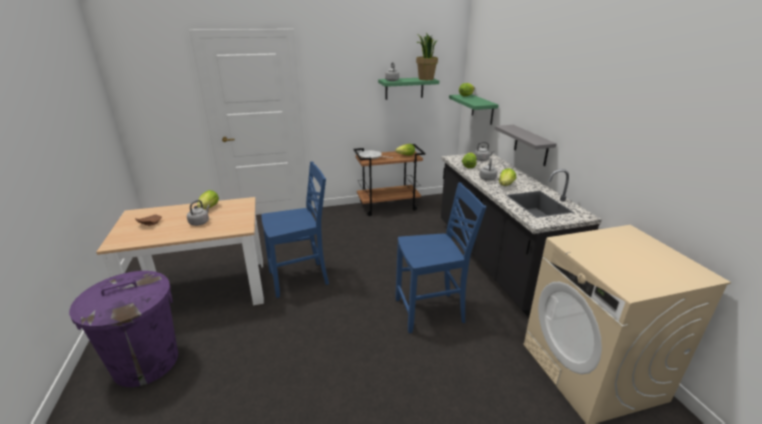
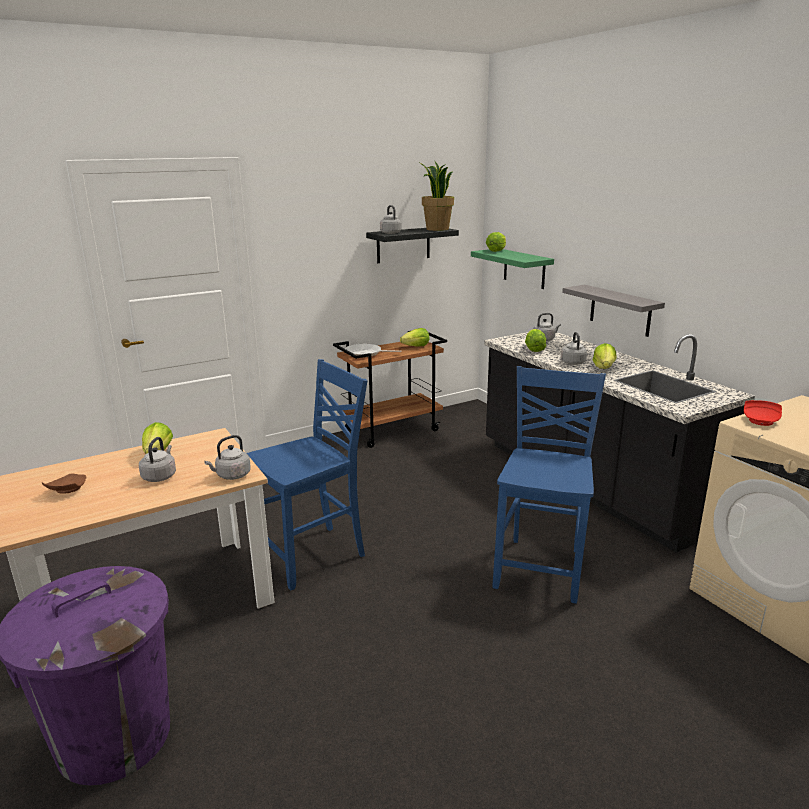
camera: 15 degrees left, 5 degrees down
green shelf [378,78,439,100] -> black shelf [366,228,459,263]
blue chair [395,182,486,333] -> blue chair turned 45 degrees counterclockwise [493,366,606,604]
none -> grey kettle [204,435,251,480]
none -> red plate [744,400,782,426]

